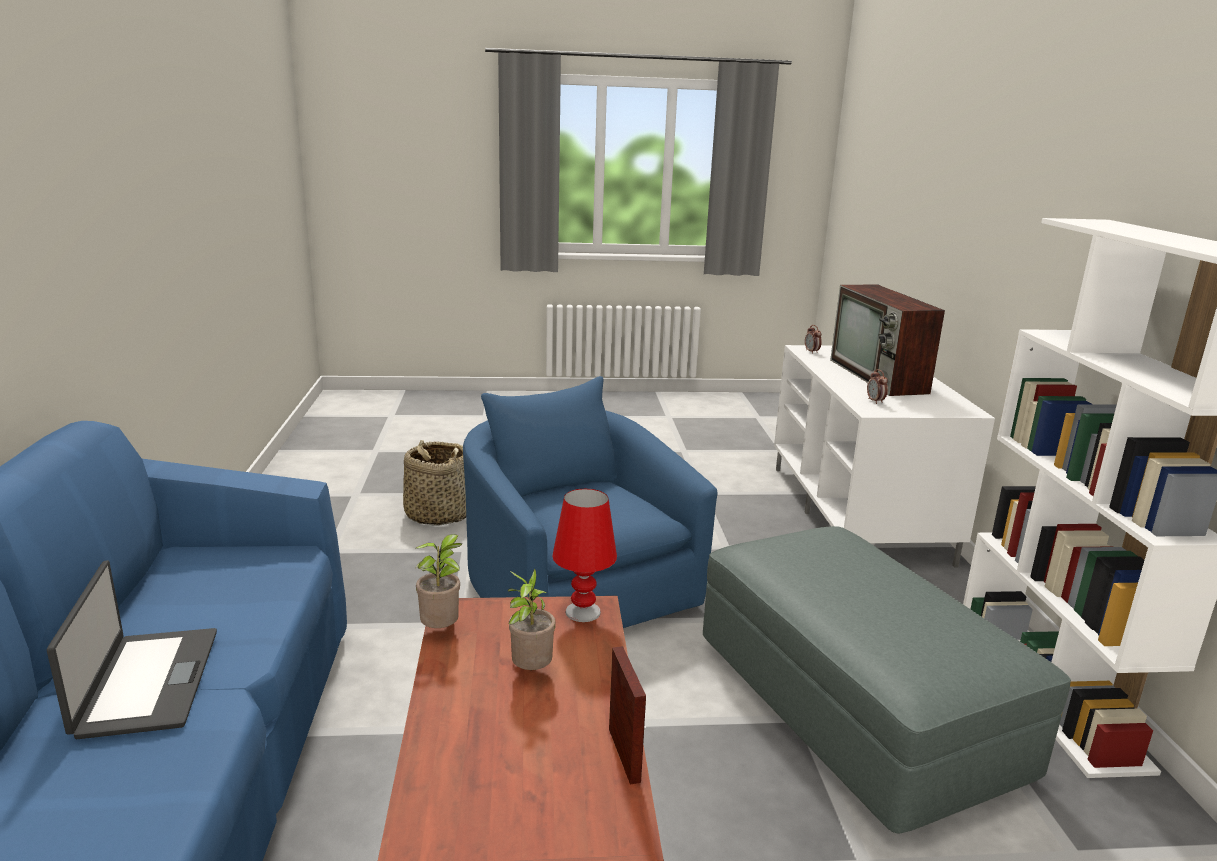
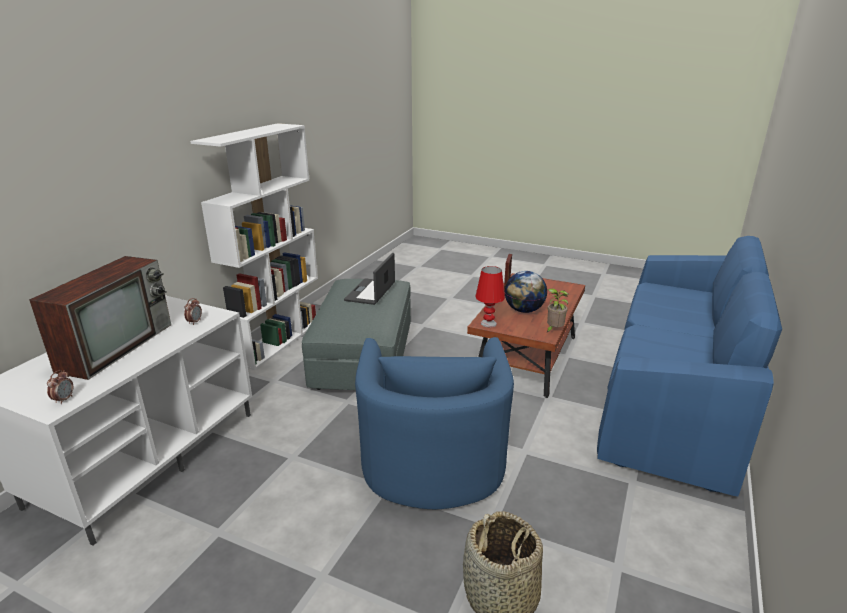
camera: 150 degrees left, 5 degrees up
laptop [47,560,217,739] -> laptop moved to [344,253,395,305]
potted plant [508,568,556,670] -> globe [505,271,547,313]

